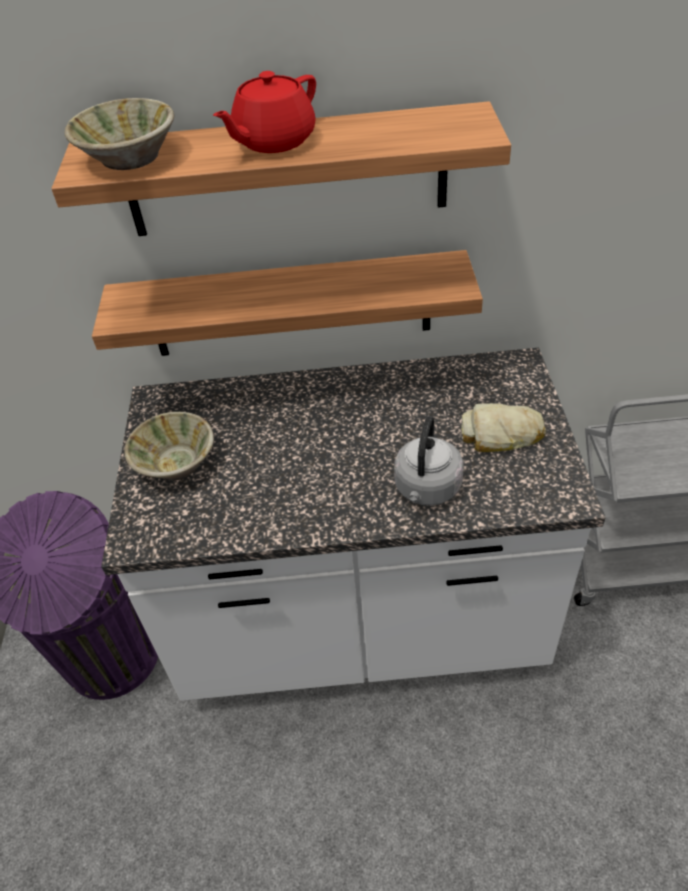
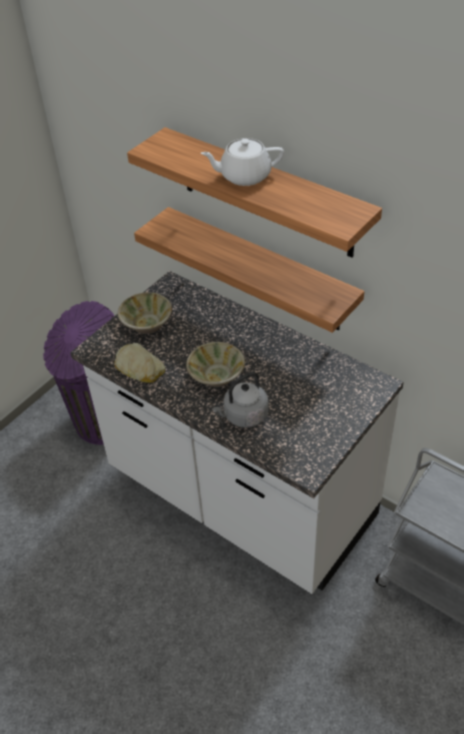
camera: 40 degrees right, 0 degrees up
beige bowl [65,98,174,170] -> beige bowl moved to [186,342,245,387]
red teapot [213,71,316,153] -> white teapot [201,138,284,186]
bread [461,403,546,452] -> bread moved to [115,343,165,383]

